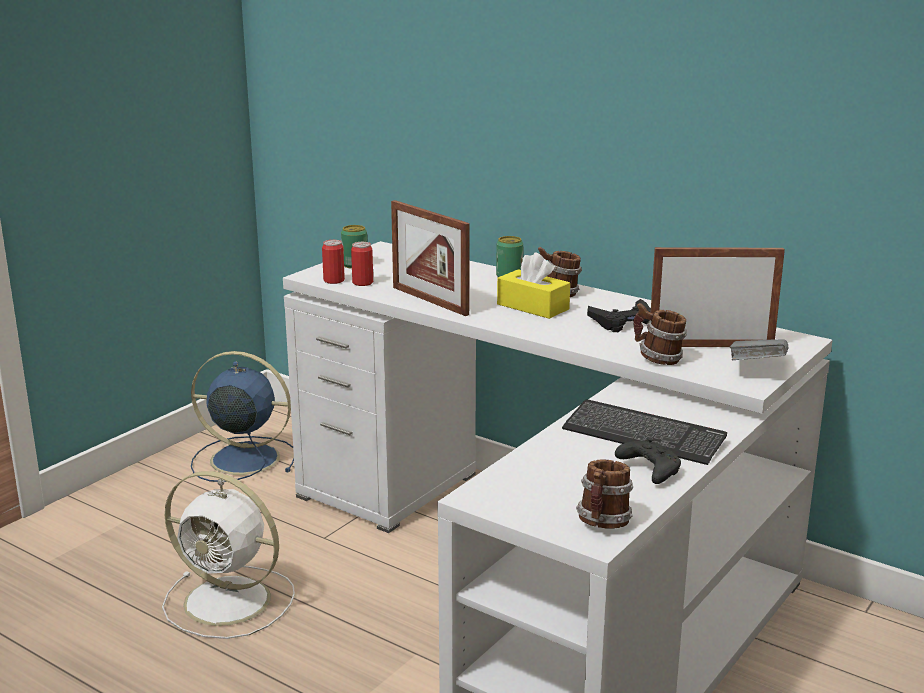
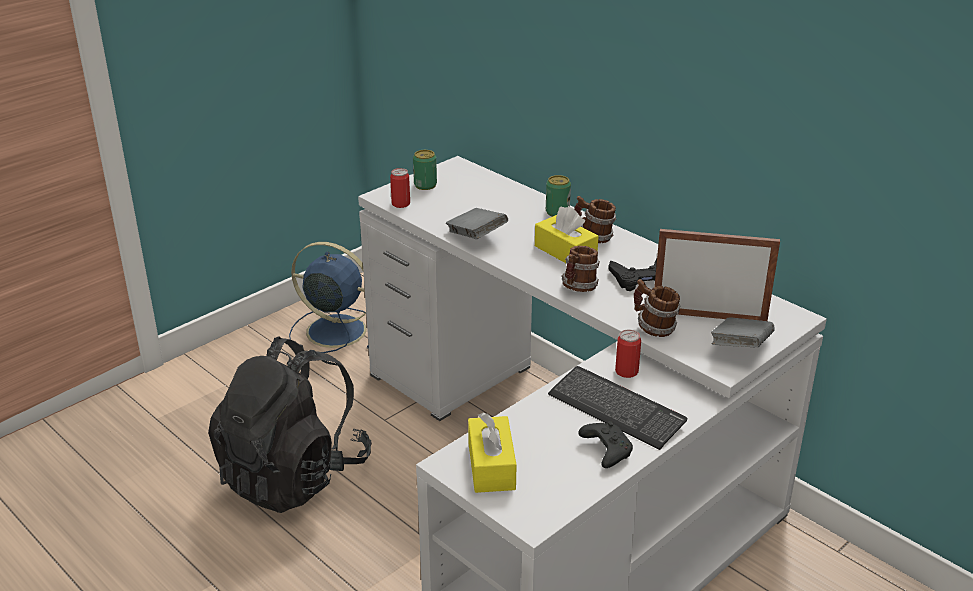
camera: 10 degrees right, 10 degrees up
white fan [162,471,295,639] -> black backpack [208,336,372,513]
can [351,242,373,286] -> can moved to [615,330,641,378]
picture frame [391,200,470,316] -> grey book [446,208,508,239]
mug [576,460,633,529] -> mug moved to [561,246,600,292]
none -> yellow tissue box [468,413,517,493]

